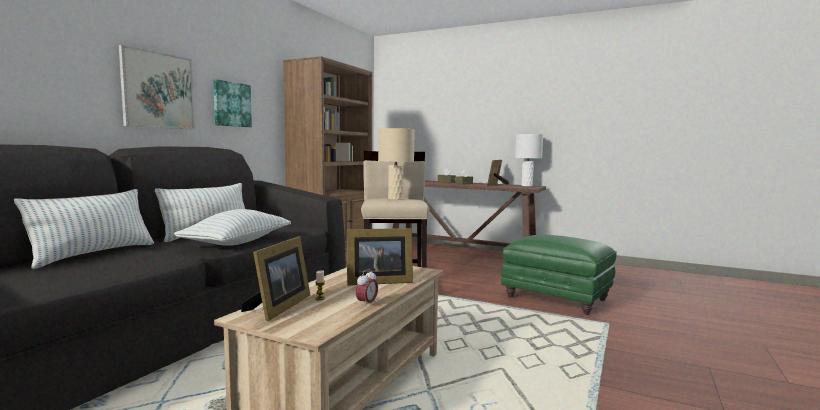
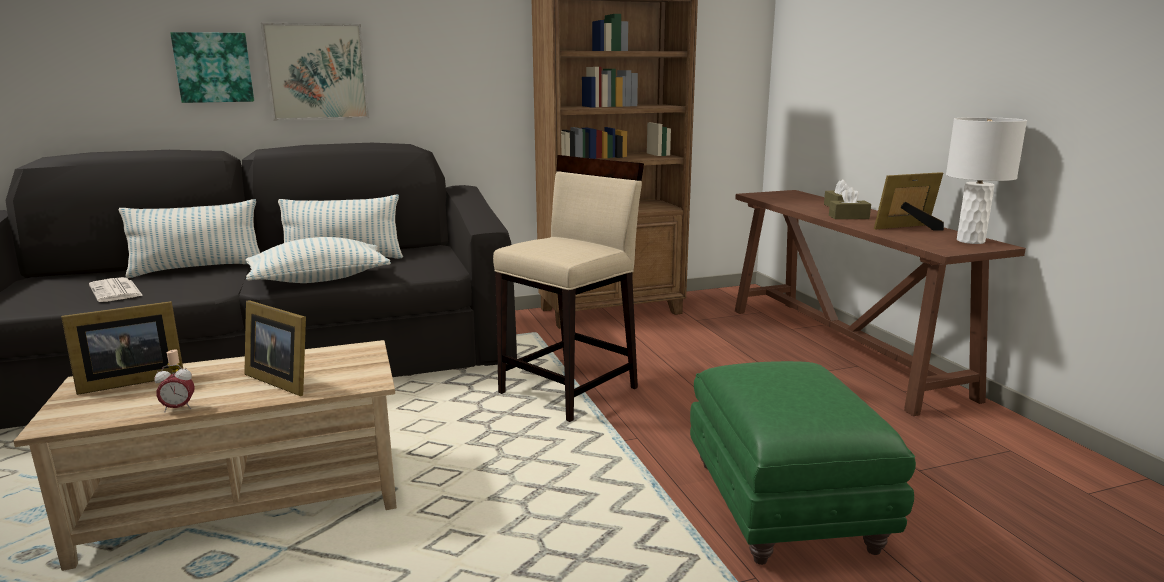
camera: 45 degrees right, 10 degrees up
picture [213,79,252,127] -> picture moved to [170,32,254,103]
beige table lamp [378,128,415,200] -> none
none -> newspaper [89,277,143,302]

